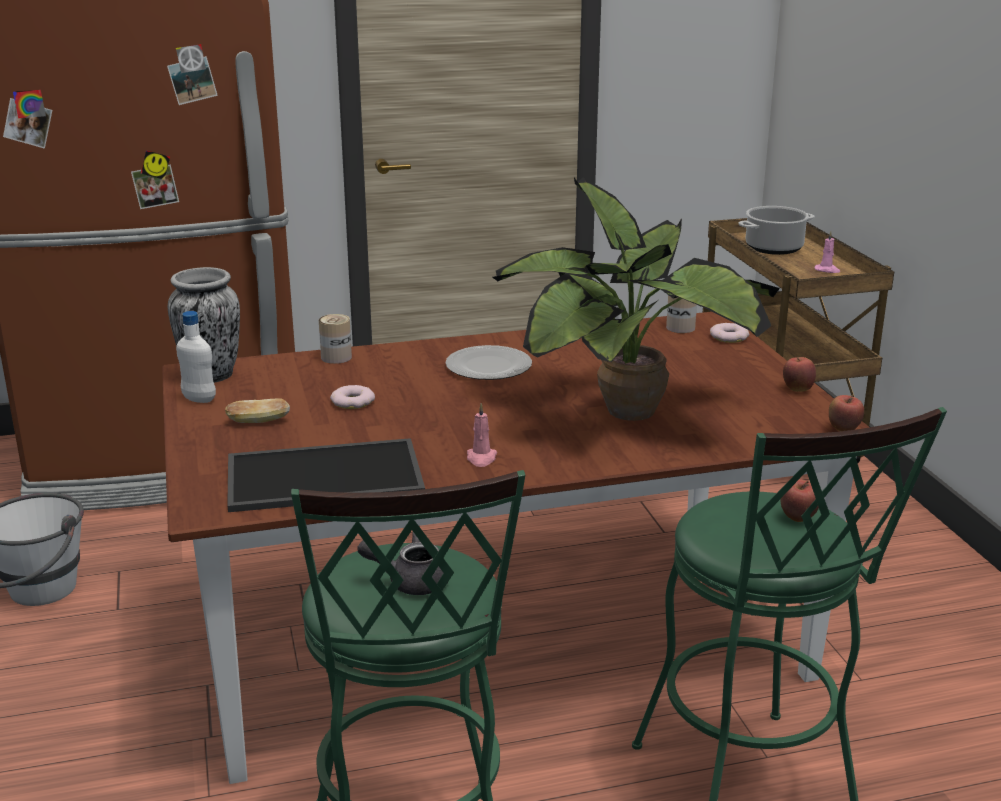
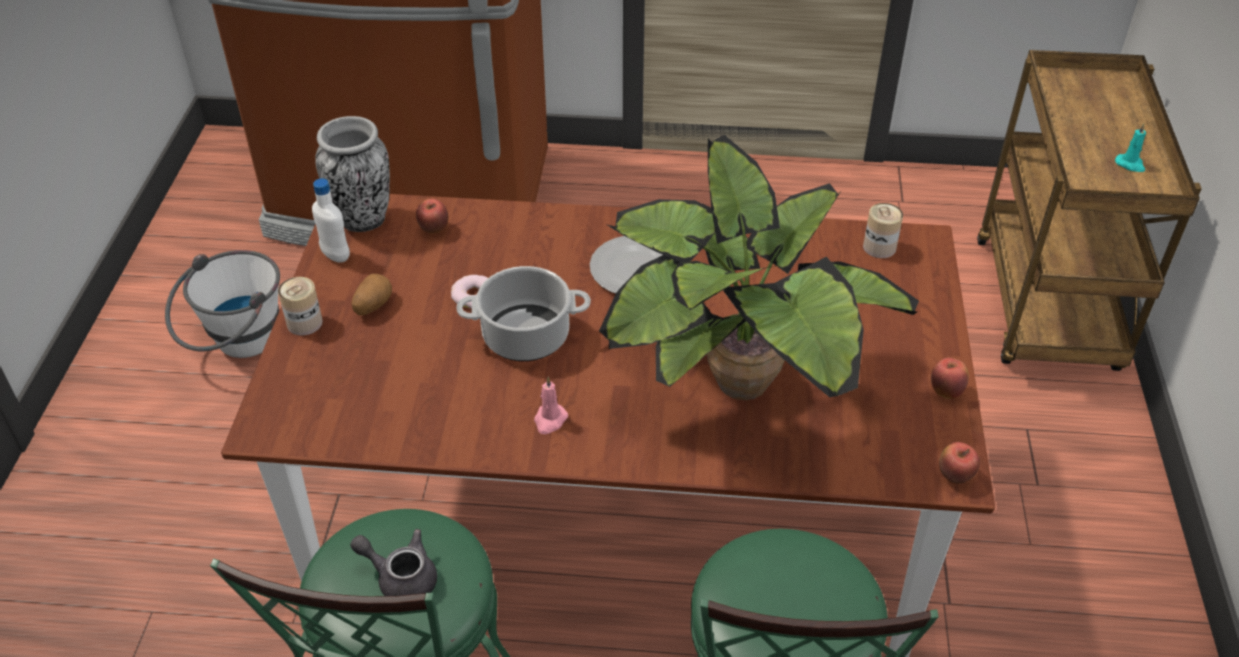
camera: 20 degrees right, 20 degrees up
bread [225,398,290,423] -> potato [351,274,392,315]
tray [227,438,425,512] -> none
can [319,314,352,364] -> can moved to [278,277,323,335]
donut [710,323,749,343] -> none
cooking pot [738,206,814,255] -> cooking pot moved to [456,266,591,361]
apple [780,479,819,522] -> apple moved to [416,199,448,234]
pink candle [815,231,840,273] -> turquoise candle [1115,123,1146,172]

